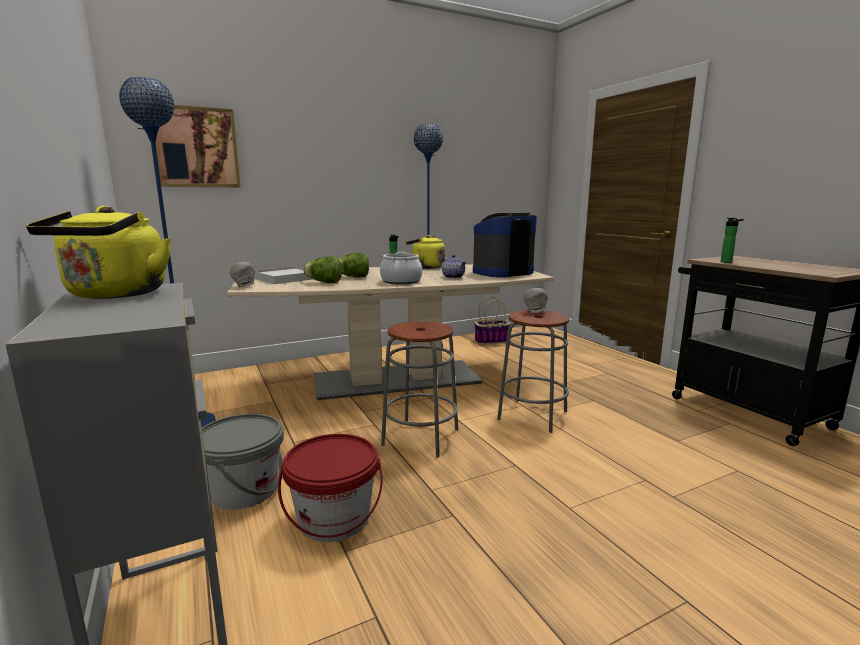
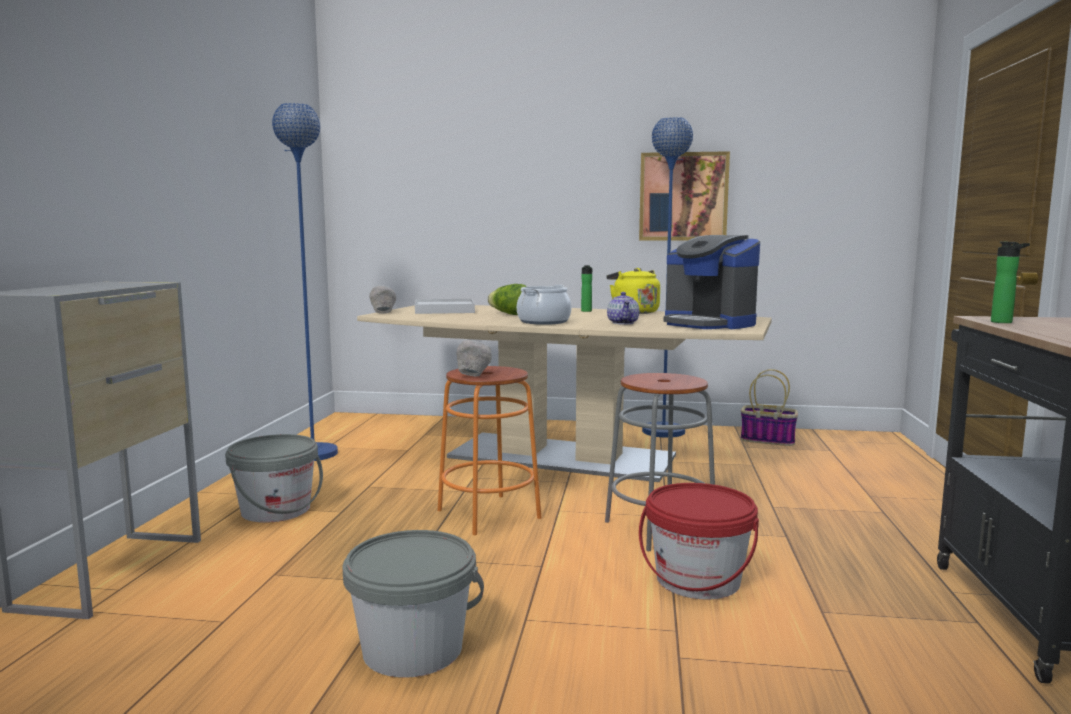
camera: 35 degrees right, 5 degrees down
yellow kettle [26,206,171,299] -> none
picture [155,105,241,187] -> picture moved to [639,151,730,241]
red bucket [278,434,382,542] -> red bucket moved to [639,483,759,600]
lettuce [303,256,342,283] -> none
grey stool [381,321,458,457] -> orange stool [438,366,541,535]
coffee machine [473,212,537,277] -> coffee machine turned 135 degrees counterclockwise [664,235,760,329]
grey bowl [524,288,548,313] -> grey bowl moved to [456,340,492,377]
none -> grey bucket [342,530,484,678]

